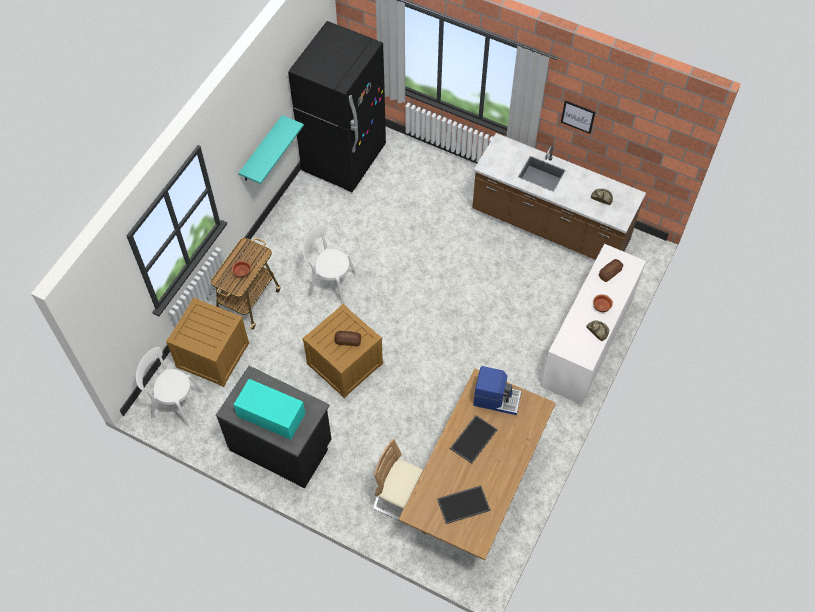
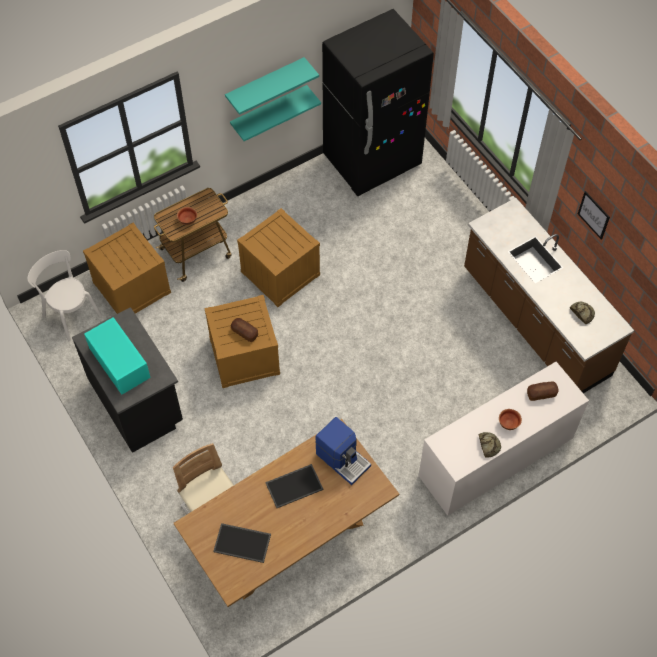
camera: 30 degrees right, 0 degrees up
white chair [303,225,356,304] -> crate [237,208,320,307]
none -> turquoise shelf [225,57,319,115]

